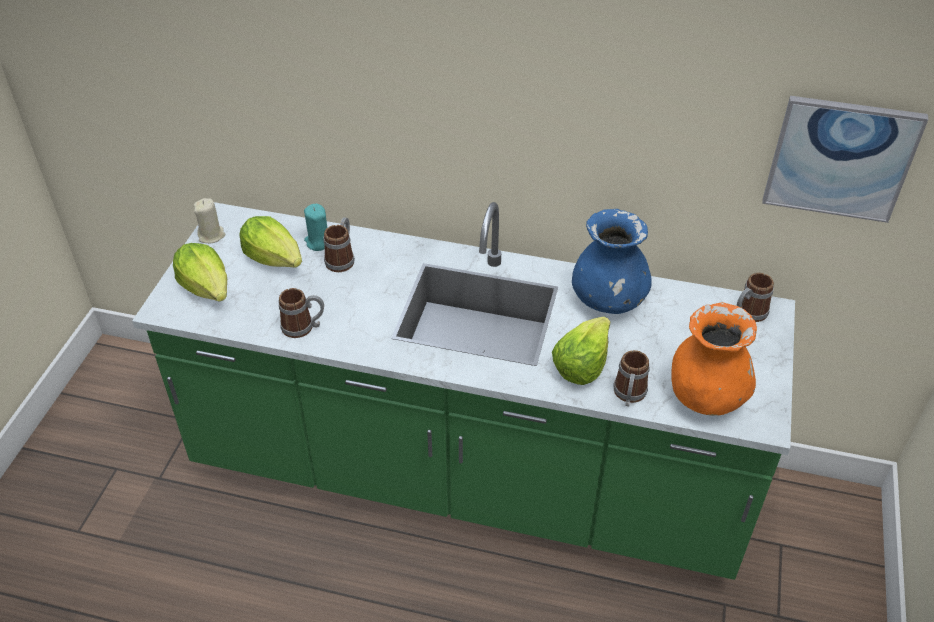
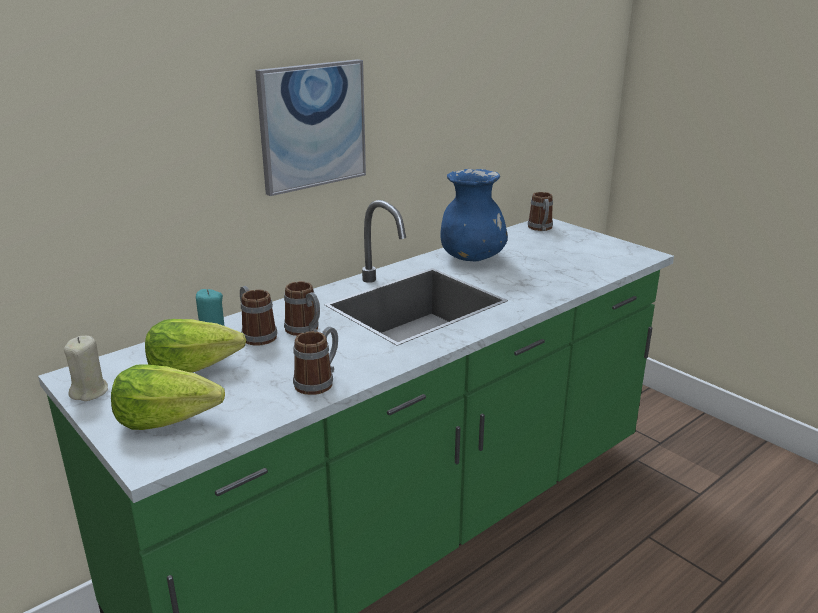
camera: 55 degrees left, 20 degrees down
lettuce [552,317,610,385] -> none
mug [613,350,650,406] -> mug moved to [284,281,320,336]
orange vase [671,303,757,416] -> none
picture [762,96,928,223] -> picture moved to [255,59,366,196]

